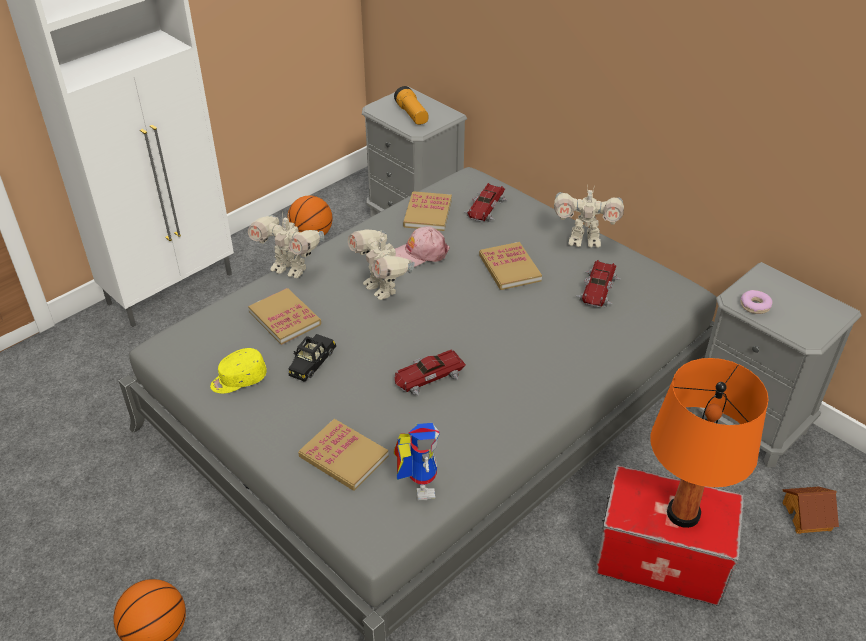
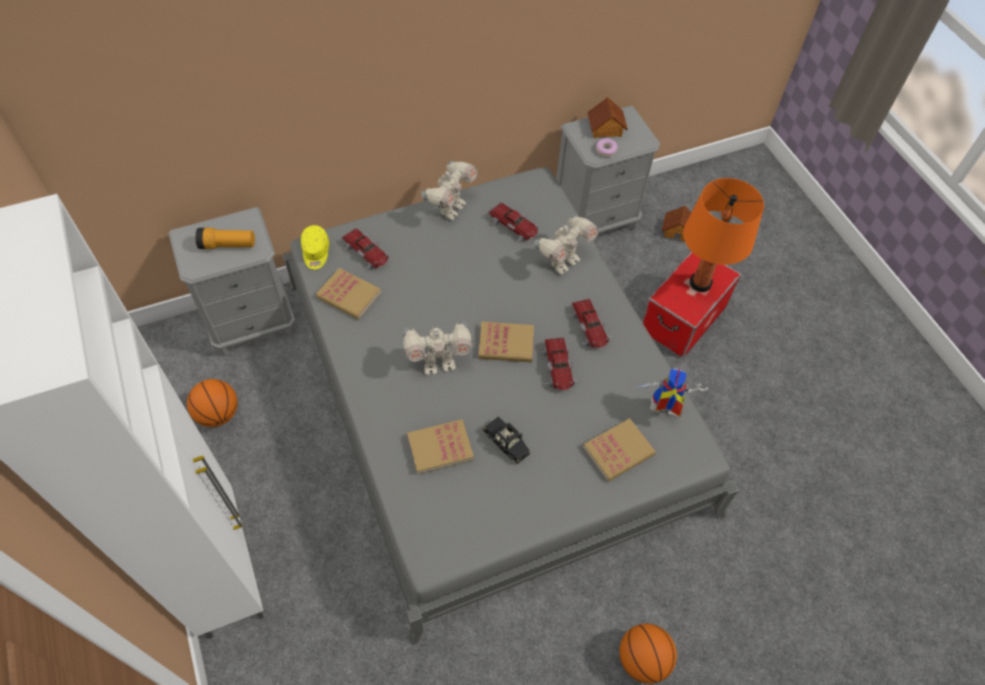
camera: 70 degrees left, 15 degrees up
yellow cap [210,348,267,393] -> yellow cap moved to [301,225,329,270]
toy robot [248,212,324,278] -> toy robot moved to [535,215,599,274]
pink cap [395,226,450,267] -> none
book [479,242,542,290] -> book moved to [479,322,534,362]
none -> toy car [569,299,613,348]
none -> toy house [587,97,628,138]

